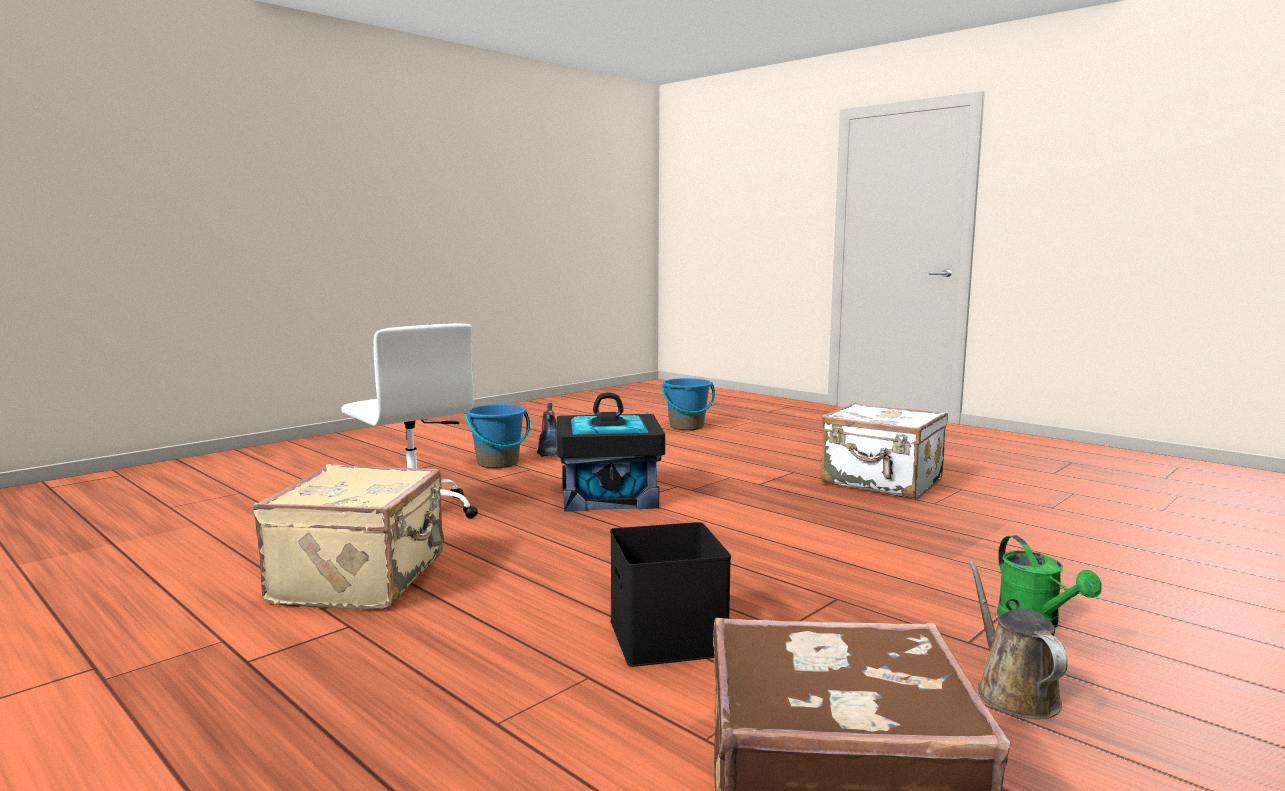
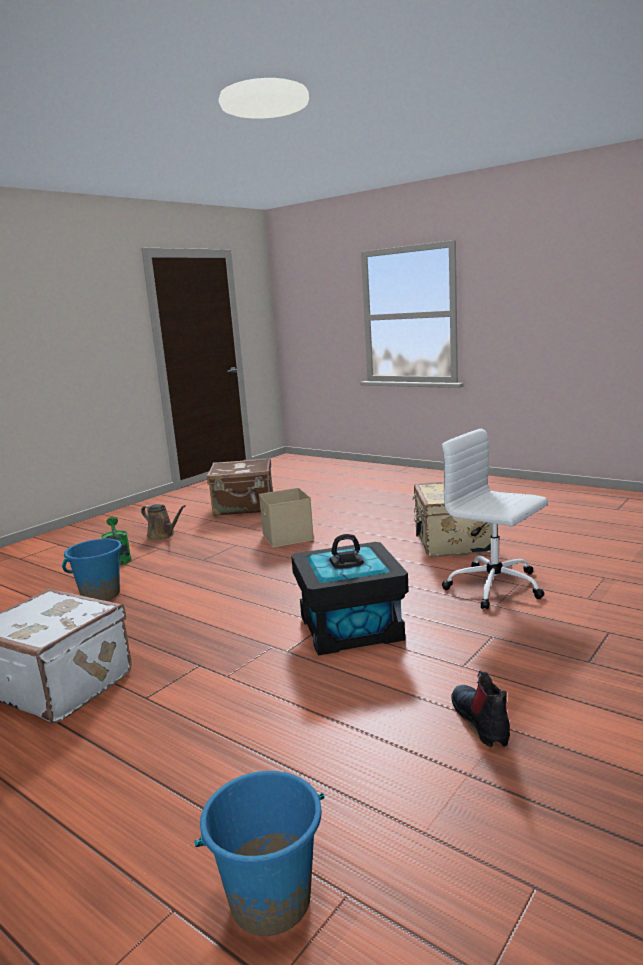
camera: 175 degrees right, 5 degrees up
blue bucket [465,404,530,468] -> blue bucket moved to [62,539,123,601]
black storage box [610,522,731,667] -> beige storage box [259,488,314,547]
brown watering can [969,561,1068,719] -> brown watering can turned 45 degrees counterclockwise [141,504,185,540]

